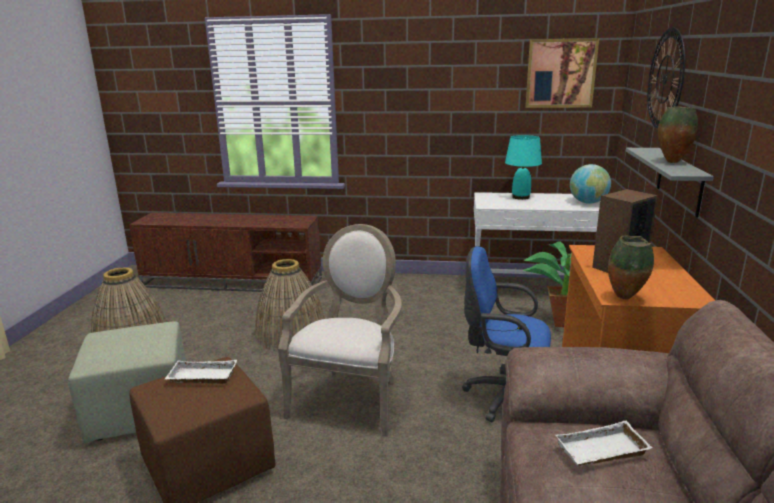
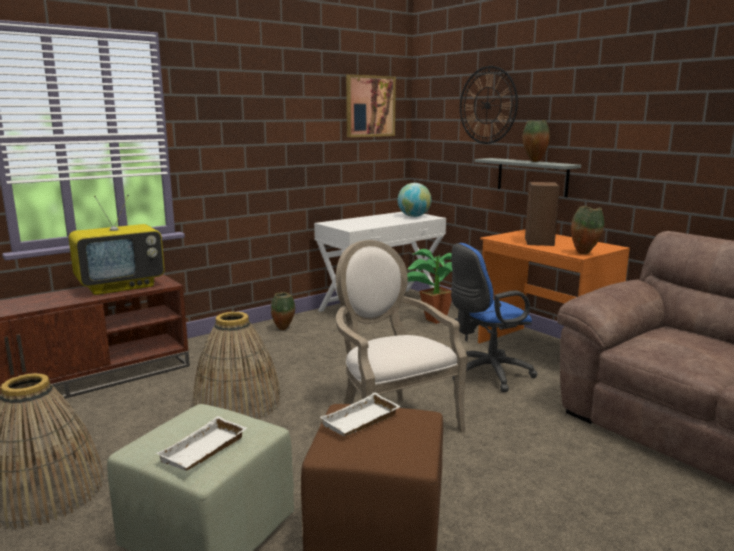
camera: 45 degrees left, 5 degrees down
turquoise table lamp [505,135,542,200] -> none
white tray [556,421,652,466] -> white tray moved to [156,416,246,471]
none -> television [69,195,165,295]
none -> vase [271,292,295,330]

